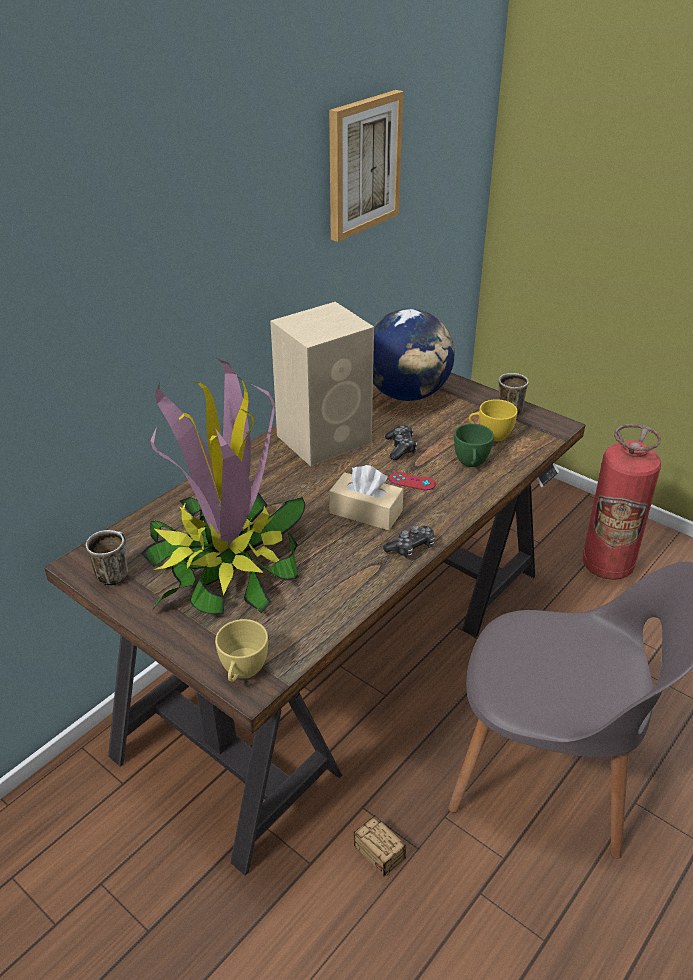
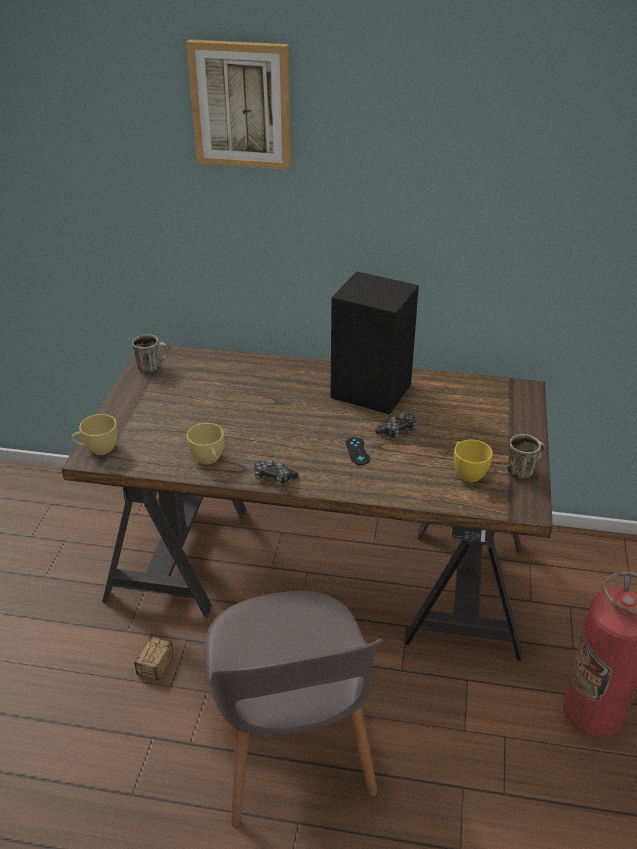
camera: 60 degrees right, 0 degrees up
potted plant [141,358,306,614] -> none
beige speaker [270,302,374,466] -> black speaker [330,271,419,415]
picture [329,90,404,242] -> picture moved to [186,39,291,170]
beige tissue box [329,465,404,530] -> none
globe [373,309,454,401] -> none
red game controller [389,472,436,490] -> black game controller [346,437,370,465]
green cup [454,423,494,467] -> none
none -> yellow cup [187,423,224,464]

